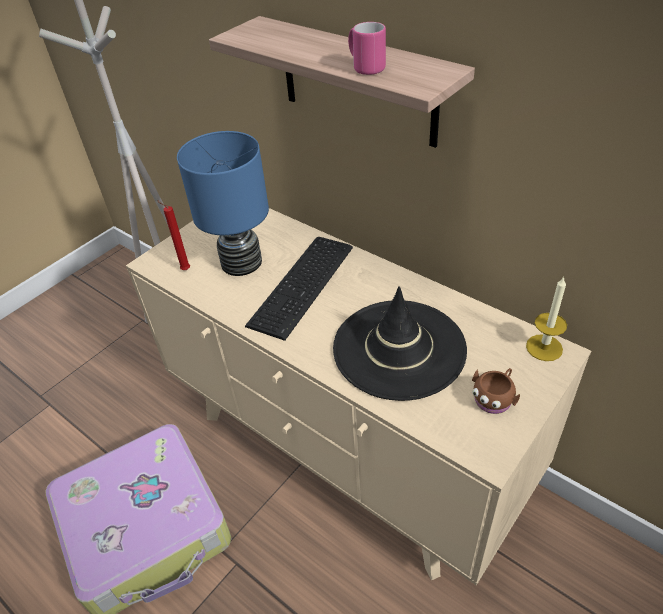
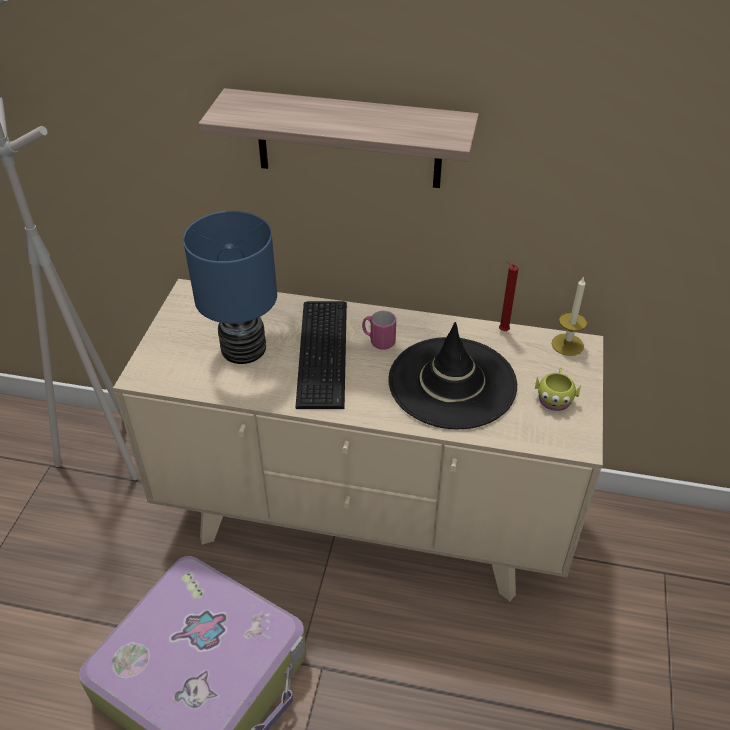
camera: 30 degrees left, 0 degrees up
red candle [157,200,190,270] -> red candle moved to [499,262,518,331]
pink mug [348,22,386,75] -> pink mug moved to [362,311,396,350]
brown mug [472,368,520,414] -> yellow mug [535,368,581,411]

